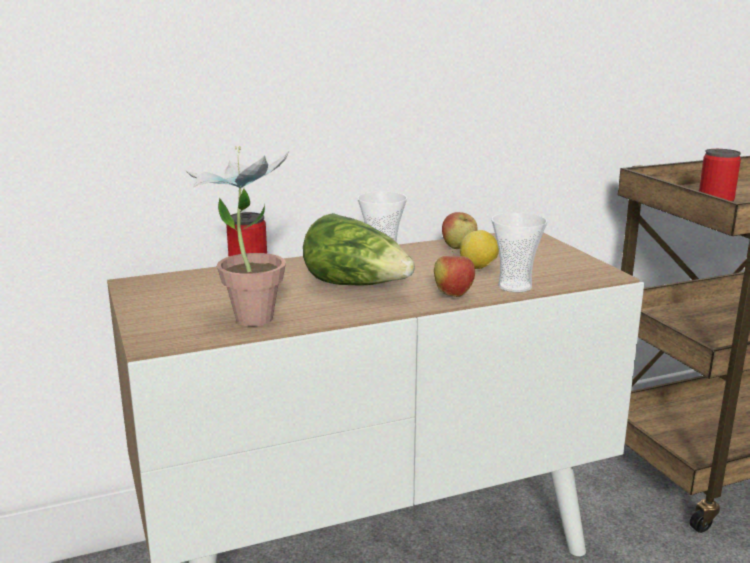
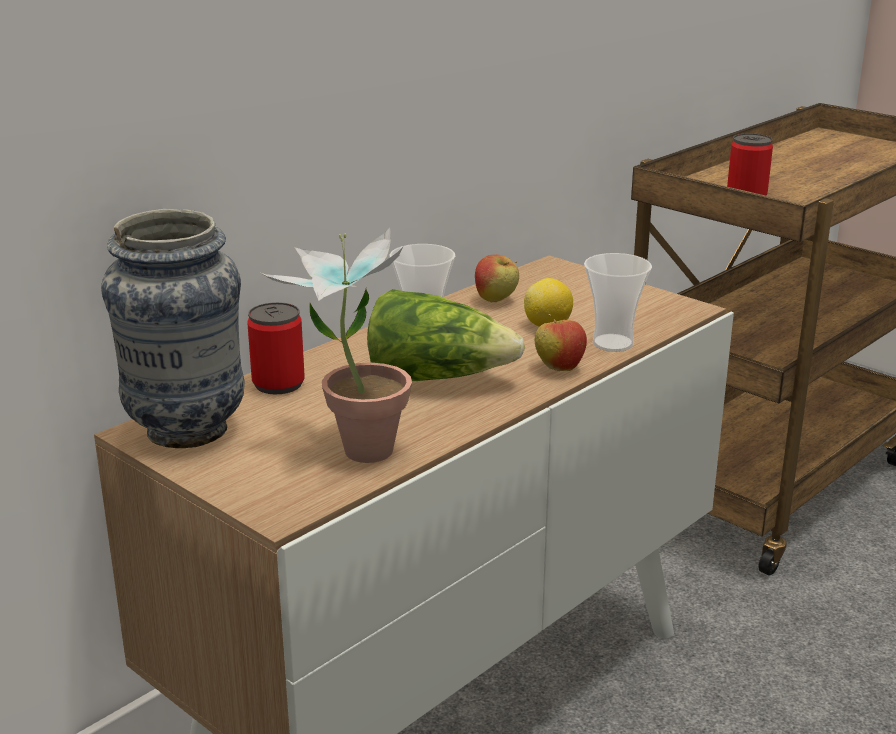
camera: 25 degrees left, 5 degrees up
none -> vase [101,209,244,448]

